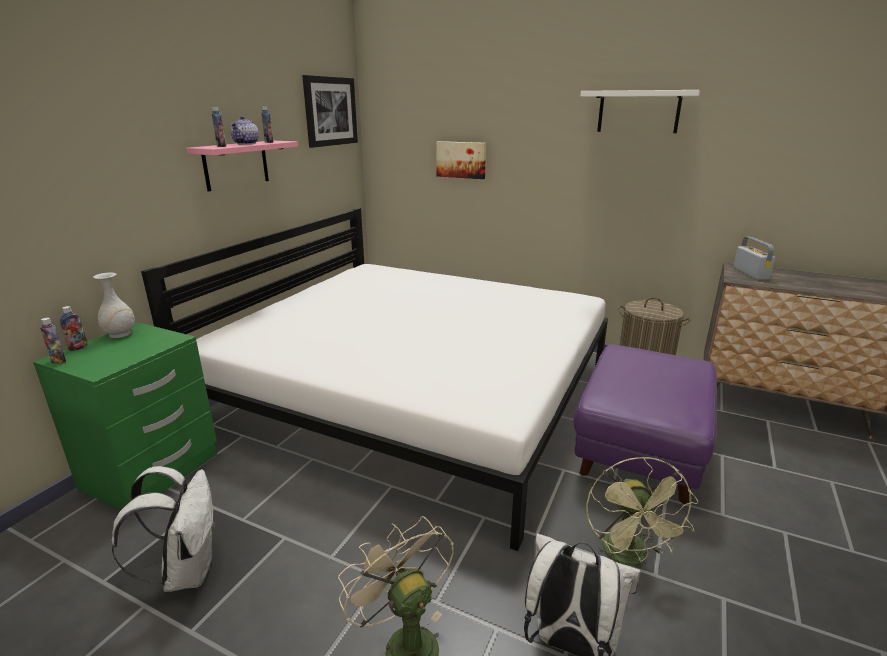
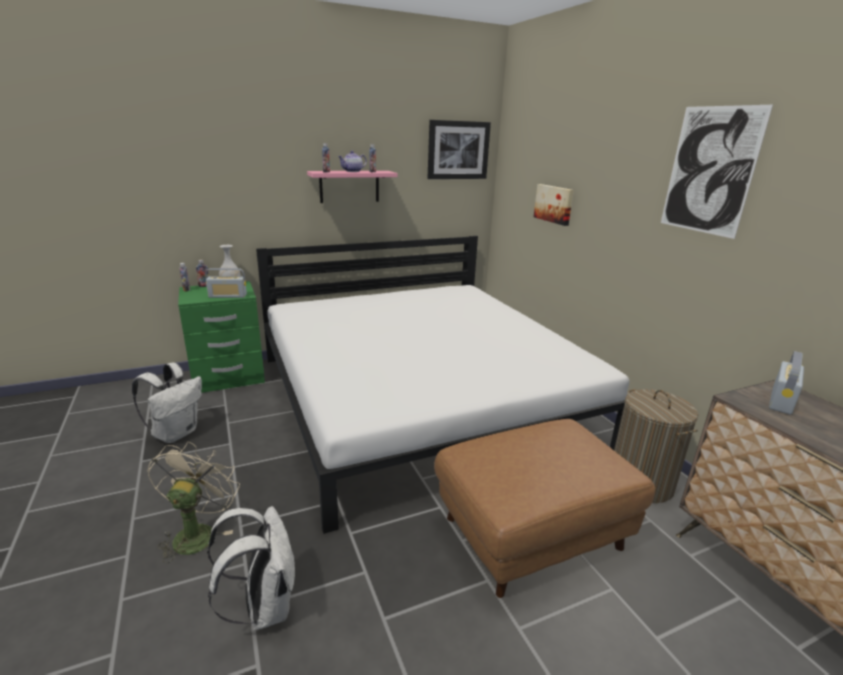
camera: 40 degrees right, 0 degrees up
purple ottoman [573,344,717,504] -> brown ottoman [434,419,655,598]
white shelf [580,90,700,133] -> picture [661,105,773,239]
green fan [586,456,698,566] -> none
none -> radio [205,268,247,298]

